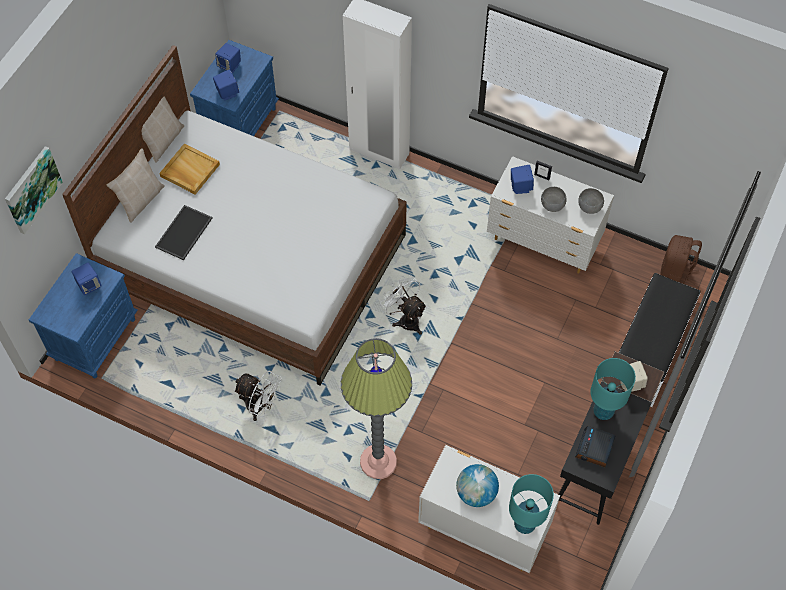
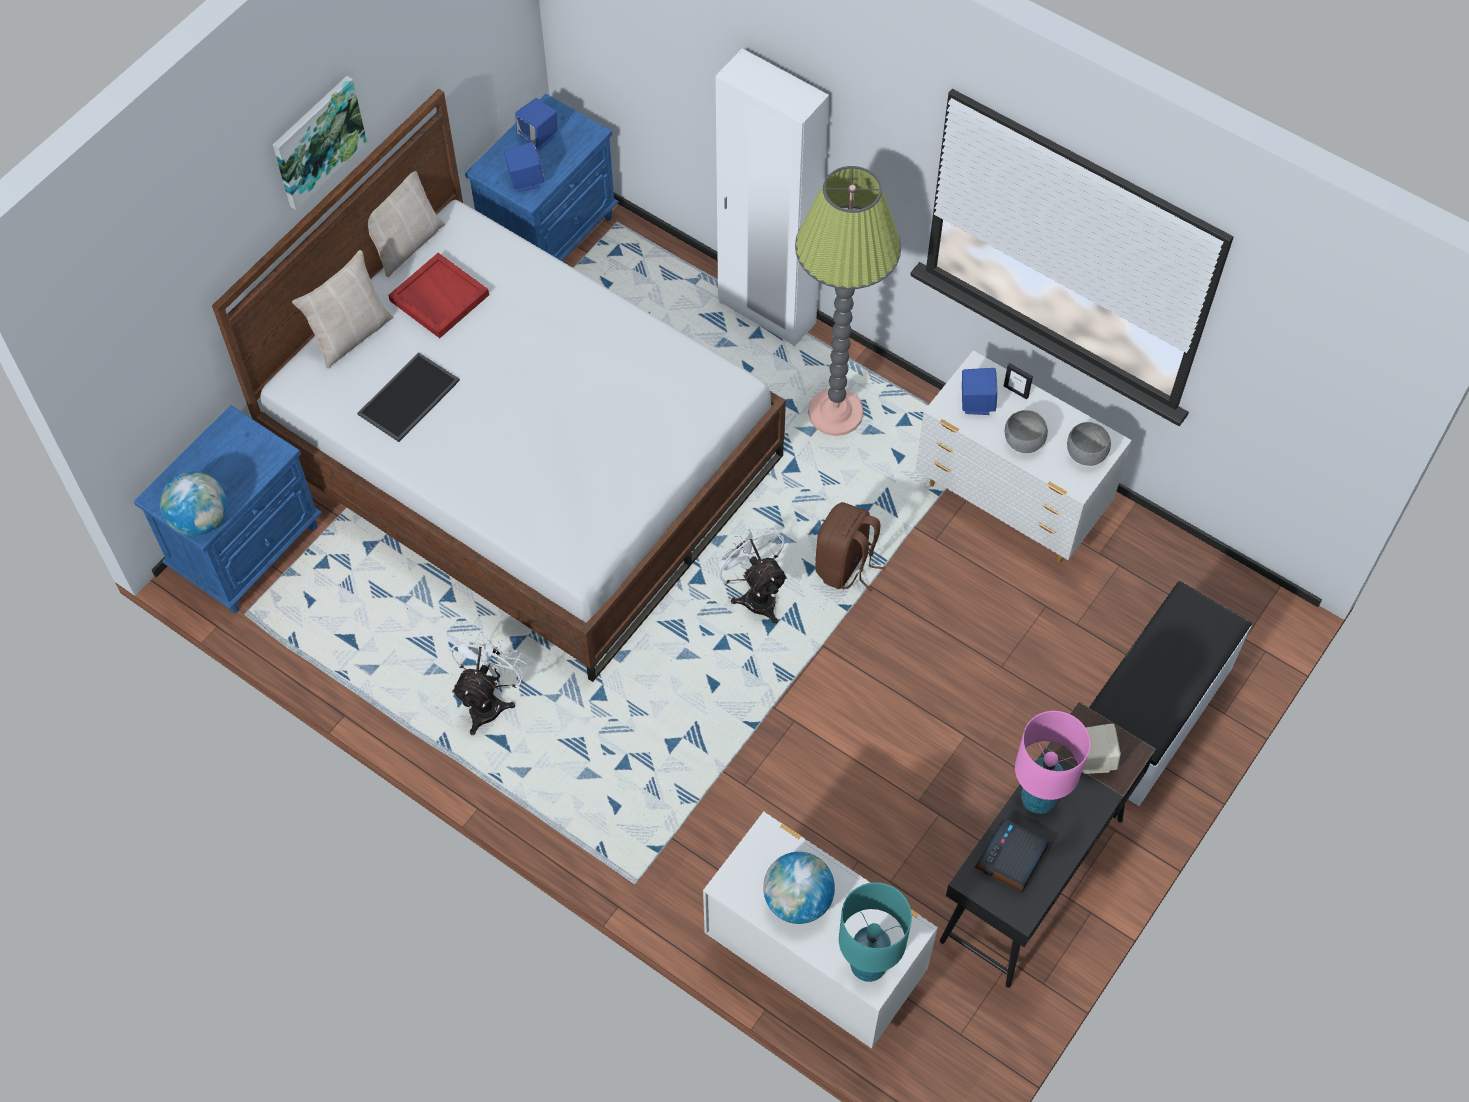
camera: 10 degrees right, 0 degrees up
picture [5,146,63,234] -> picture moved to [273,76,367,210]
blue speaker [71,262,102,295] -> none
beige tray [159,144,220,195] -> red tray [388,253,489,338]
white fan [234,371,282,421] -> white fan turned 105 degrees counterclockwise [450,631,528,735]
floor lamp [341,338,412,479] -> floor lamp moved to [795,166,901,436]
turquoise table lamp [590,358,636,420] -> pink table lamp [1015,711,1090,814]
brown backpack [660,235,702,285] -> brown backpack moved to [815,502,885,591]
none -> globe [160,471,227,536]

